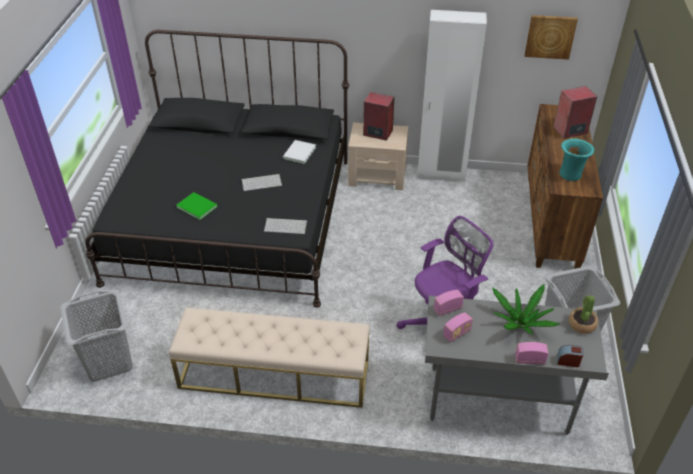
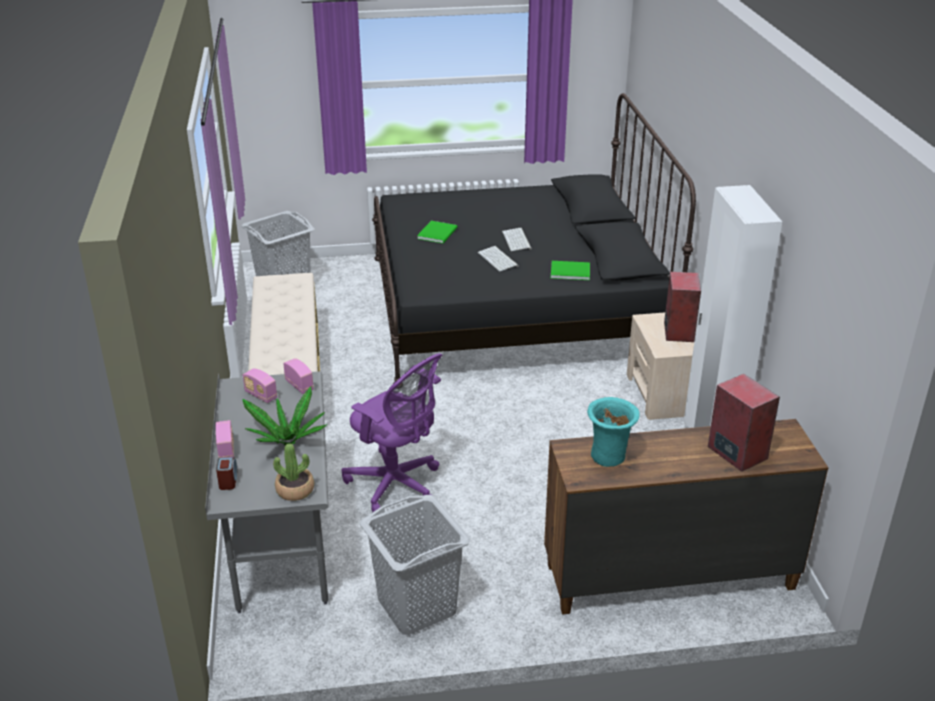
camera: 75 degrees right, 10 degrees down
keyboard [264,218,307,234] -> keyboard moved to [502,228,532,251]
white book [283,140,316,164] -> green book [551,261,590,280]
picture [525,15,578,60] -> none

